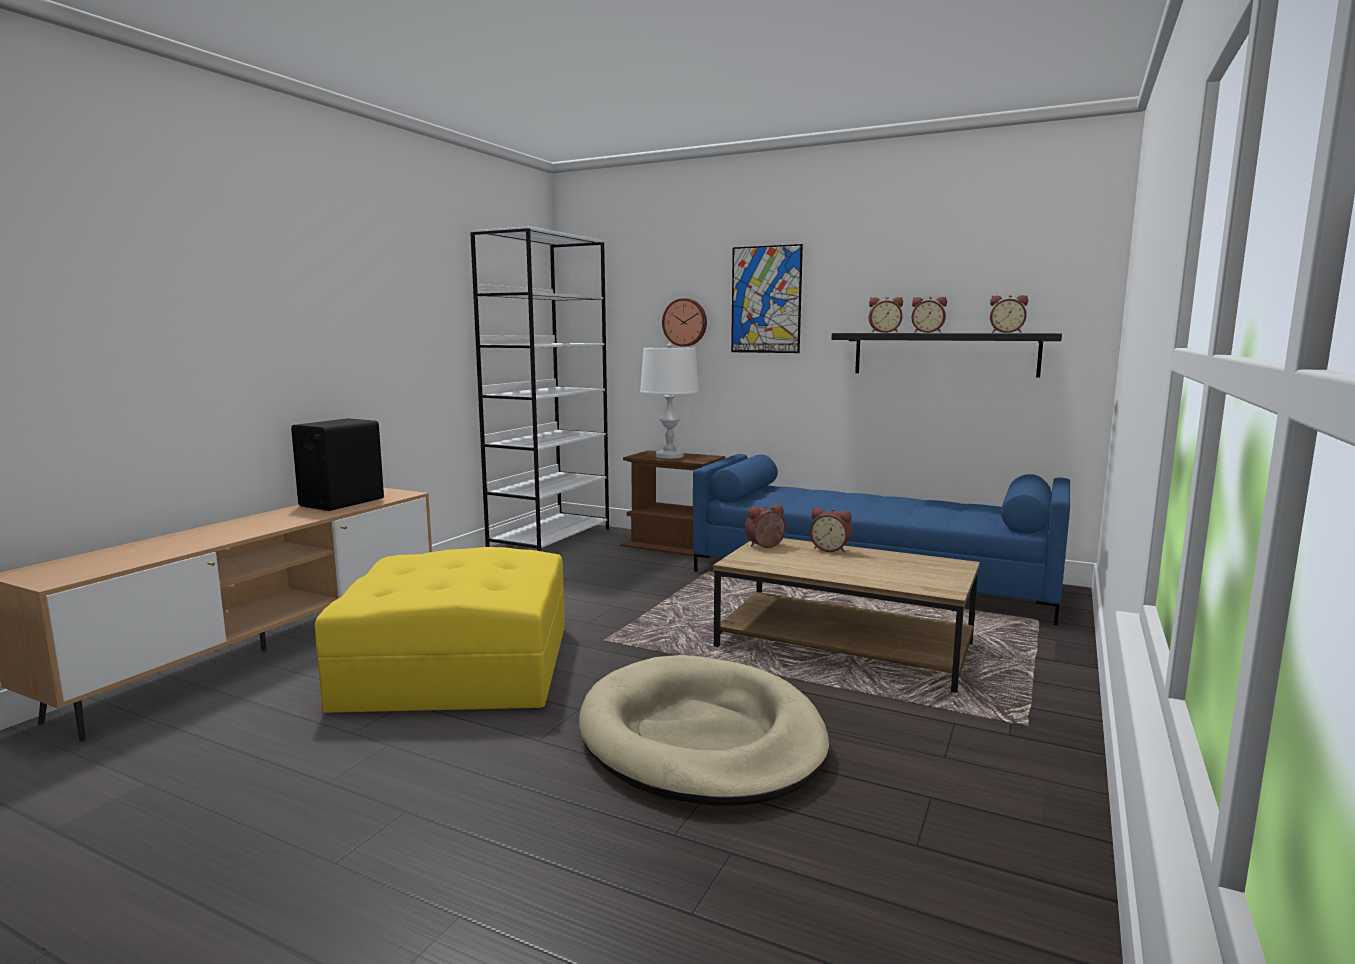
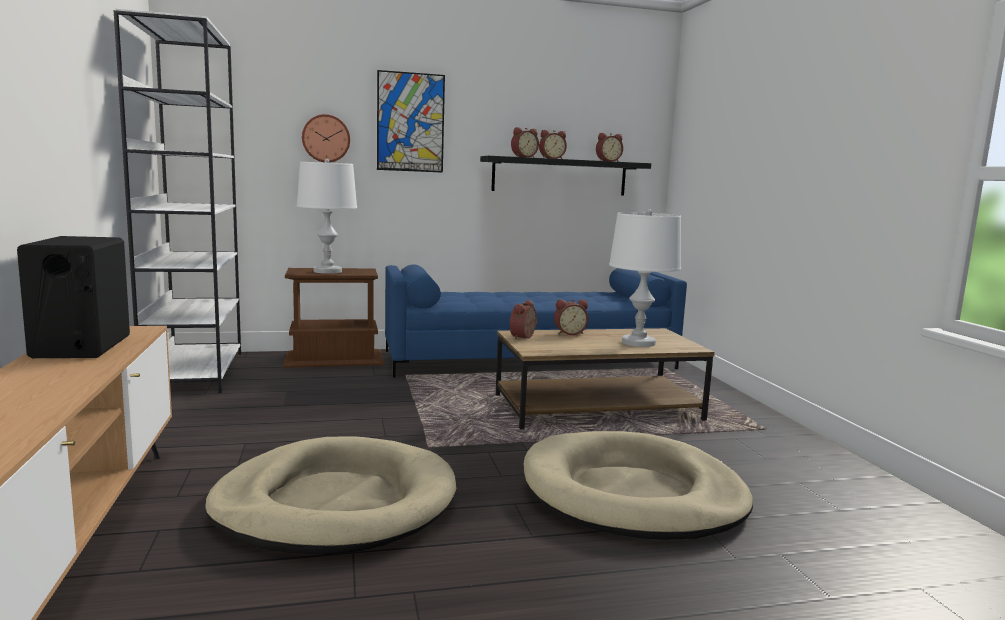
camera: 40 degrees left, 0 degrees up
yellow ottoman [314,547,565,713] -> beige dog bed [205,436,456,554]
none -> white table lamp [609,209,681,347]

